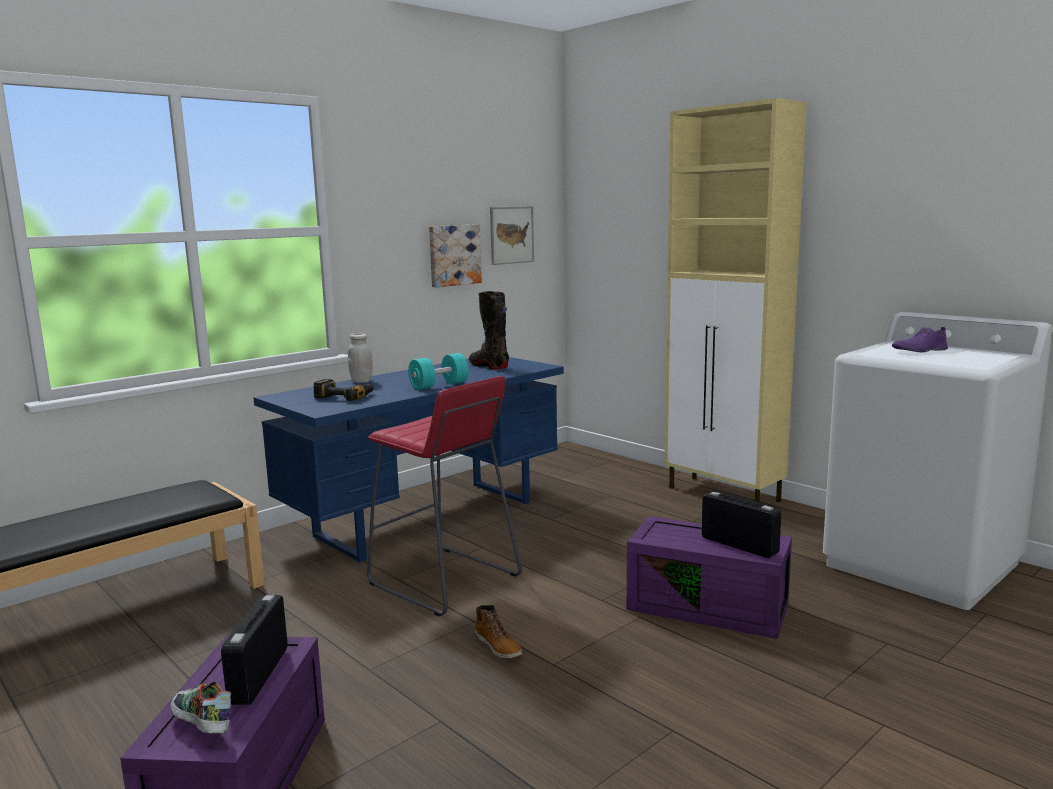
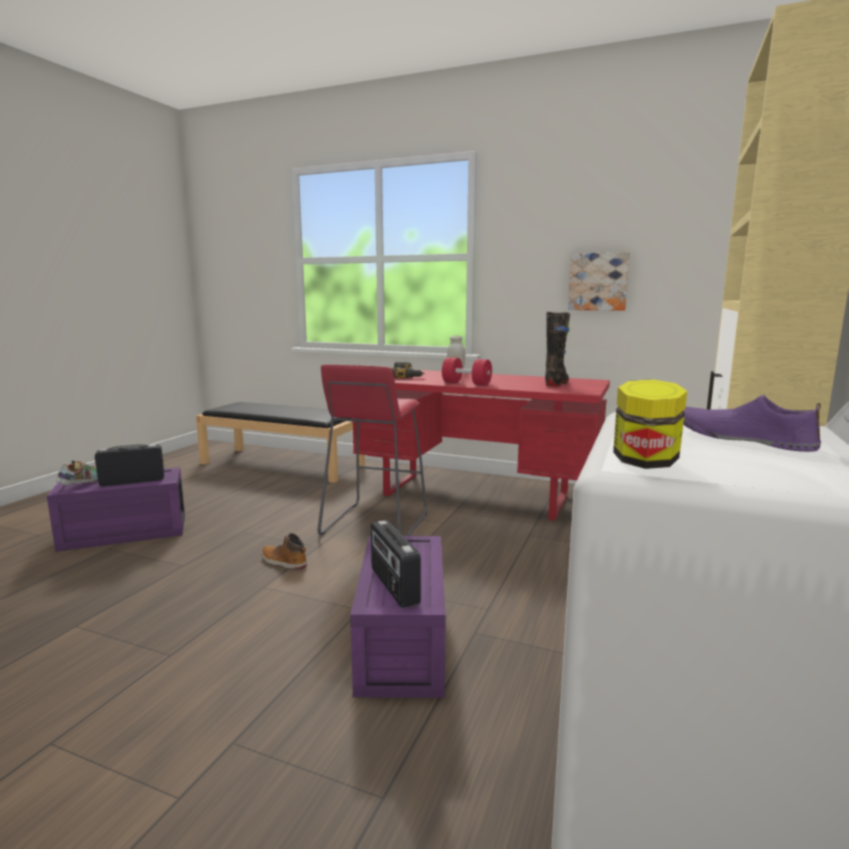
camera: 65 degrees right, 0 degrees up
blue desk [253,357,564,563] -> red desk [353,368,610,520]
turquoise dumbbell [408,353,469,390] -> red dumbbell [442,357,492,386]
boot [475,605,522,659] -> boot turned 90 degrees clockwise [261,533,307,570]
picture [490,206,534,265] -> none
radio [702,492,781,558] -> radio turned 135 degrees clockwise [371,520,421,608]
none -> jar [613,379,687,469]

